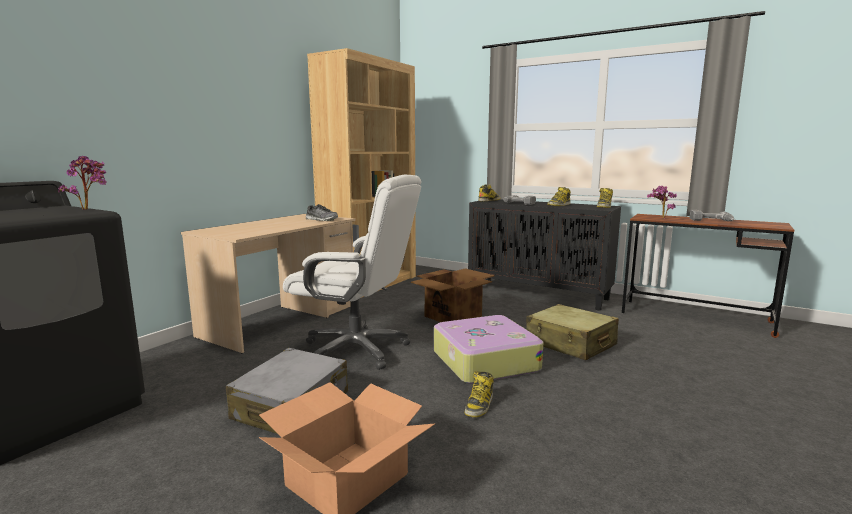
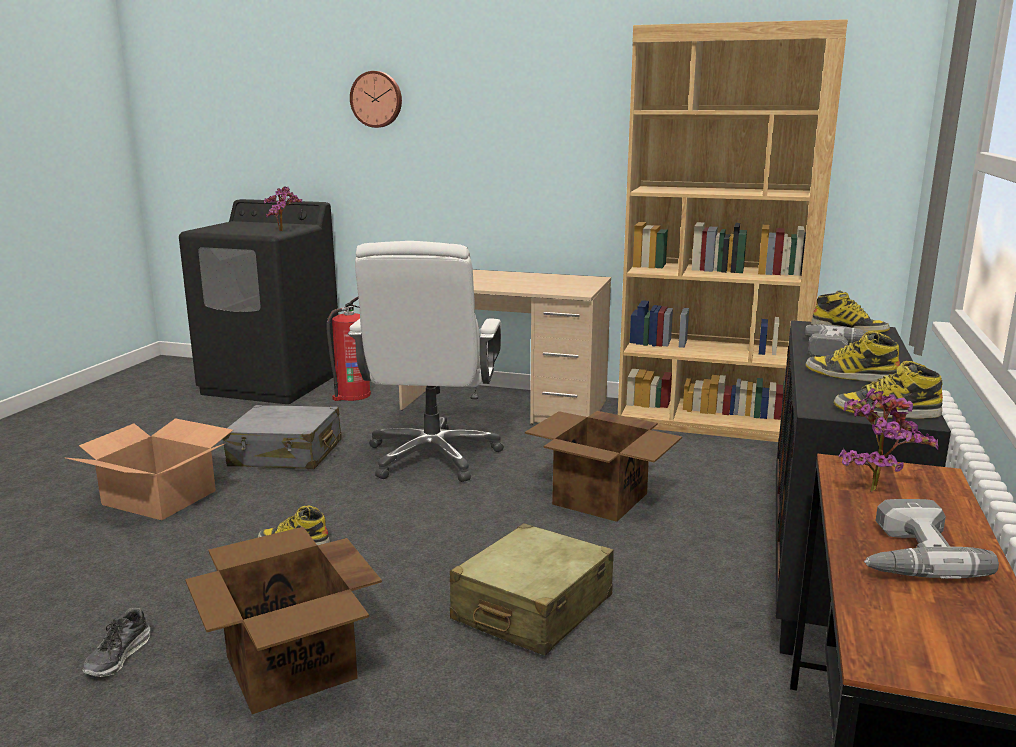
camera: 75 degrees right, 5 degrees up
shoe [306,204,338,221] -> shoe moved to [82,608,150,677]
suitcase [434,315,543,384] -> none
none -> cardboard box [185,527,382,714]
none -> fire extinguisher [326,297,371,401]
none -> wall clock [350,71,402,128]

